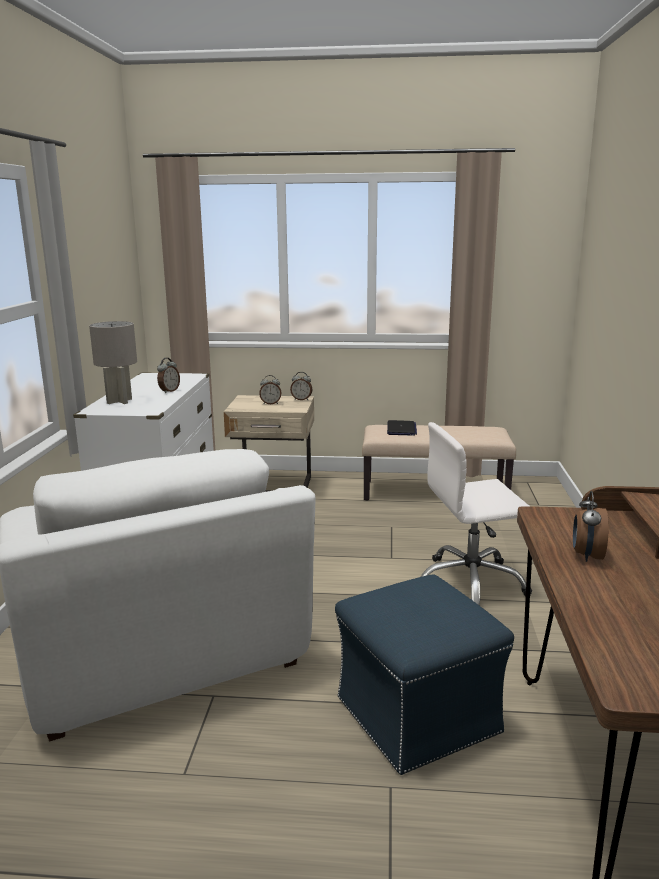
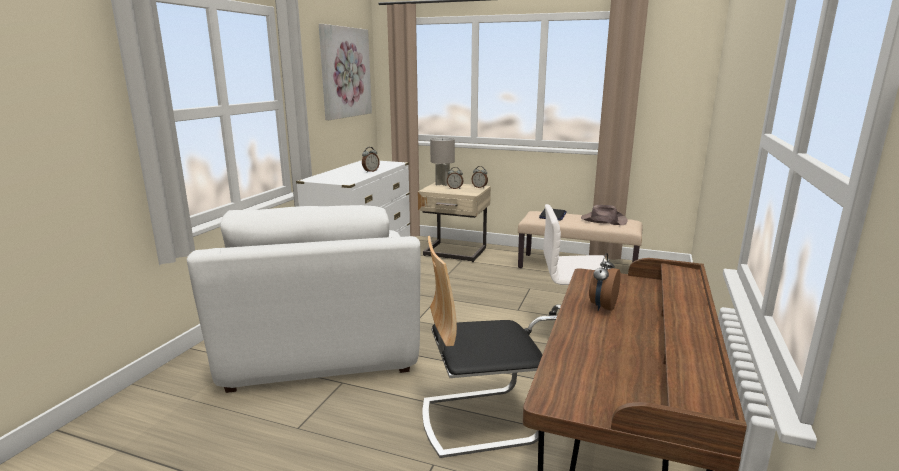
camera: 15 degrees right, 0 degrees up
grey table lamp [89,321,137,404] -> grey table lamp moved to [430,138,455,186]
blue ottoman [335,575,514,775] -> chair [422,236,543,458]
none -> picture [319,24,372,120]
none -> brown hat [581,205,628,225]

